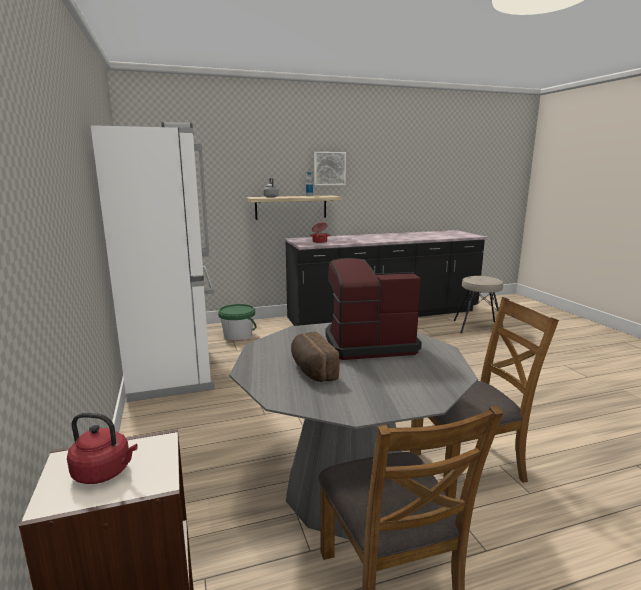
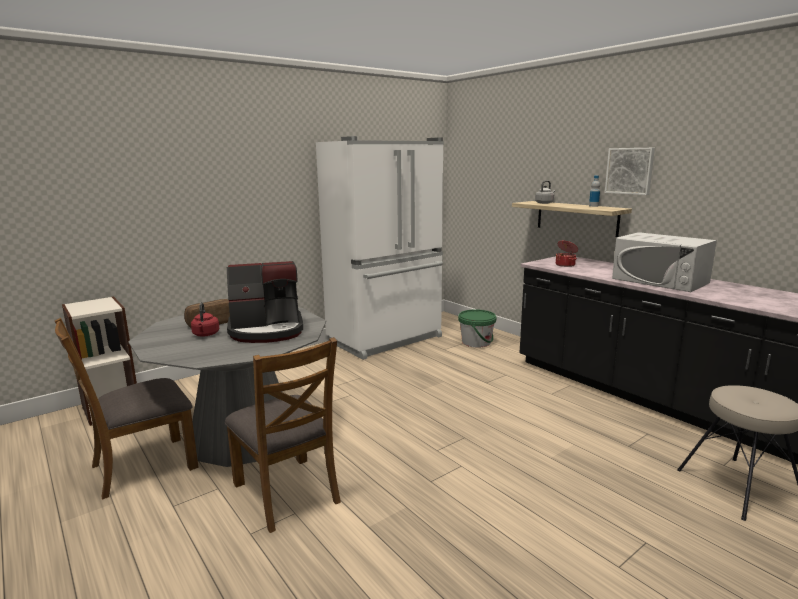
camera: 70 degrees right, 0 degrees up
red kettle [67,413,138,484] -> red kettle moved to [191,302,219,336]
coffee machine [325,258,422,360] -> coffee machine turned 105 degrees clockwise [227,261,303,343]
none -> white microwave [612,232,717,292]

